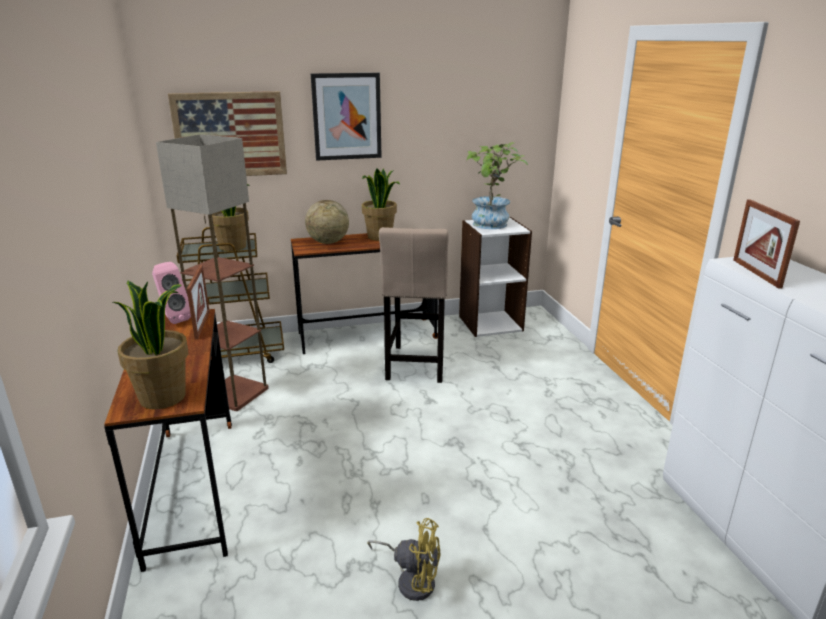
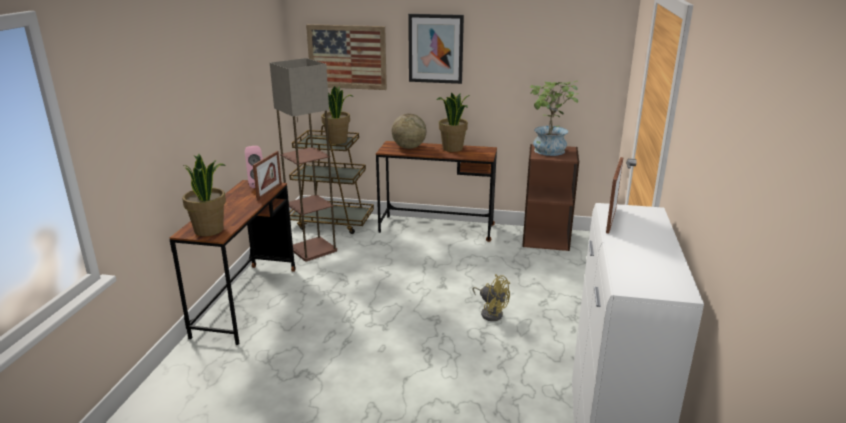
camera: 25 degrees right, 0 degrees up
yellow fan [367,518,440,601] -> yellow fan moved to [473,274,510,321]
beige stool [379,227,448,383] -> none
white bookcase [459,217,532,337] -> brown bookcase [522,144,579,251]

